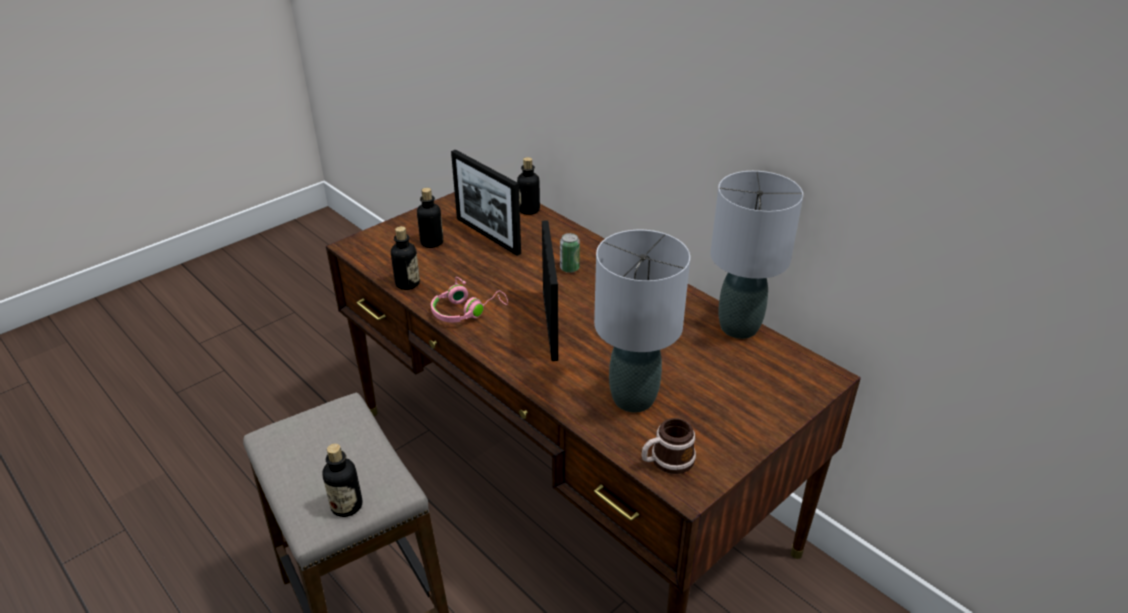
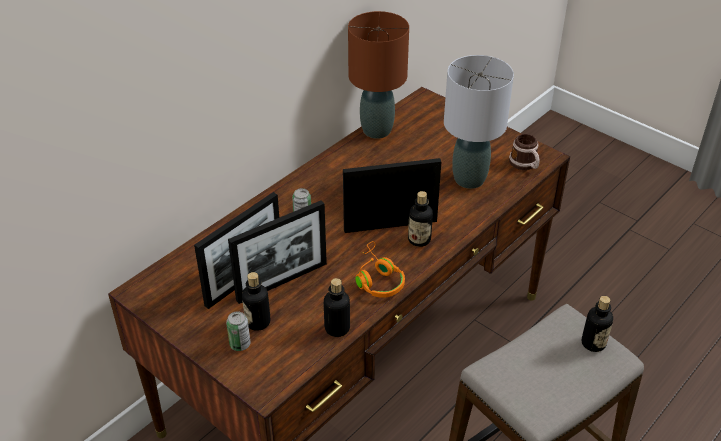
camera: 95 degrees left, 5 degrees up
pink headphones [431,277,508,323] -> orange headphones [355,241,405,298]
bottle [517,157,540,215] -> bottle moved to [408,191,433,247]
grey table lamp [710,171,803,339] -> brown table lamp [348,11,409,139]
none -> can [226,311,250,351]
none -> picture frame [228,200,327,304]

